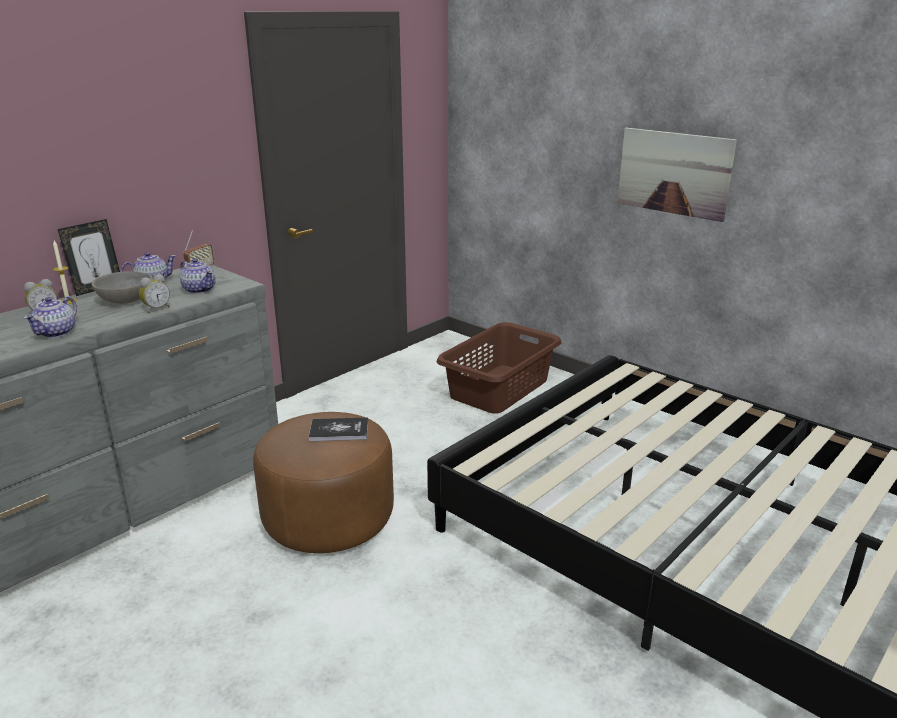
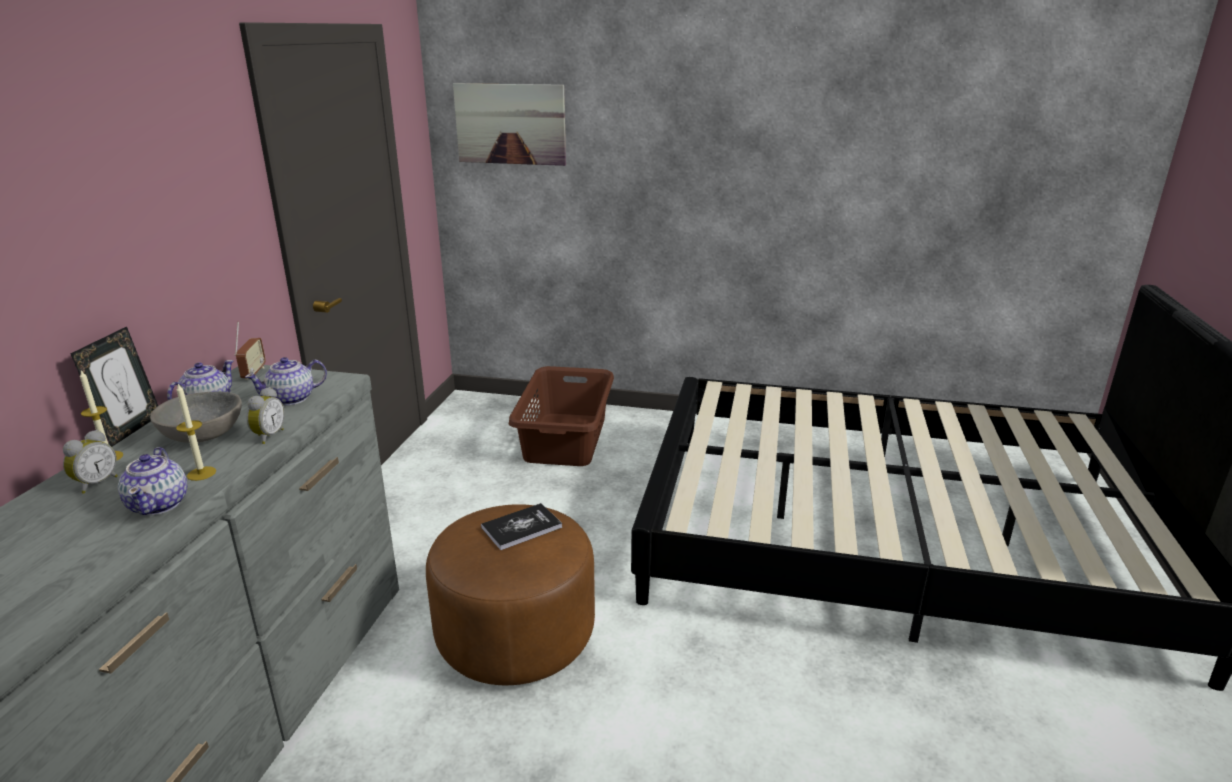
camera: 30 degrees left, 0 degrees up
teapot [180,258,216,294] -> teapot turned 135 degrees clockwise [245,357,327,405]
picture [618,128,737,222] -> picture moved to [453,83,566,166]
none -> candle [176,384,216,481]

